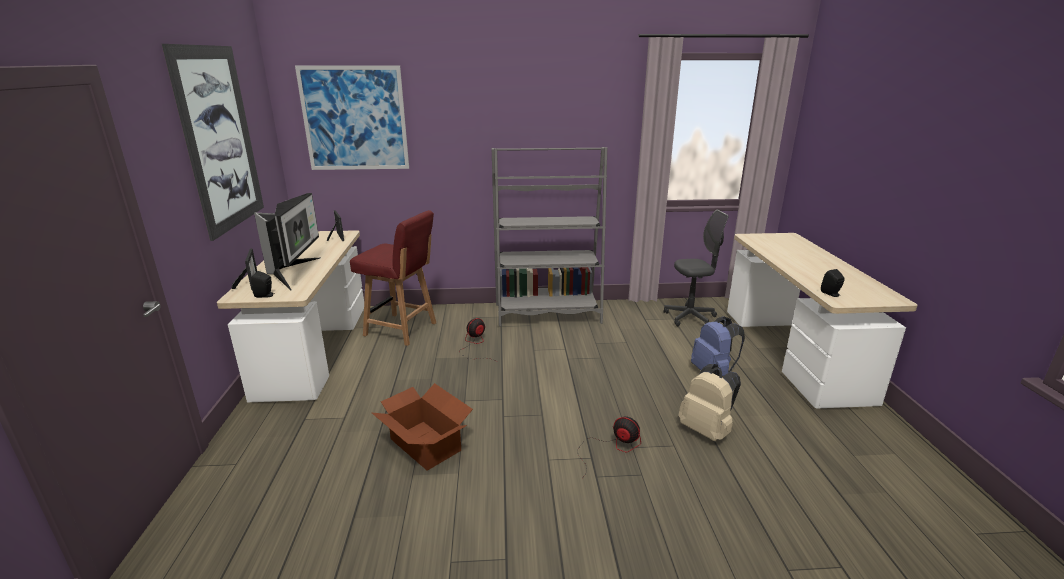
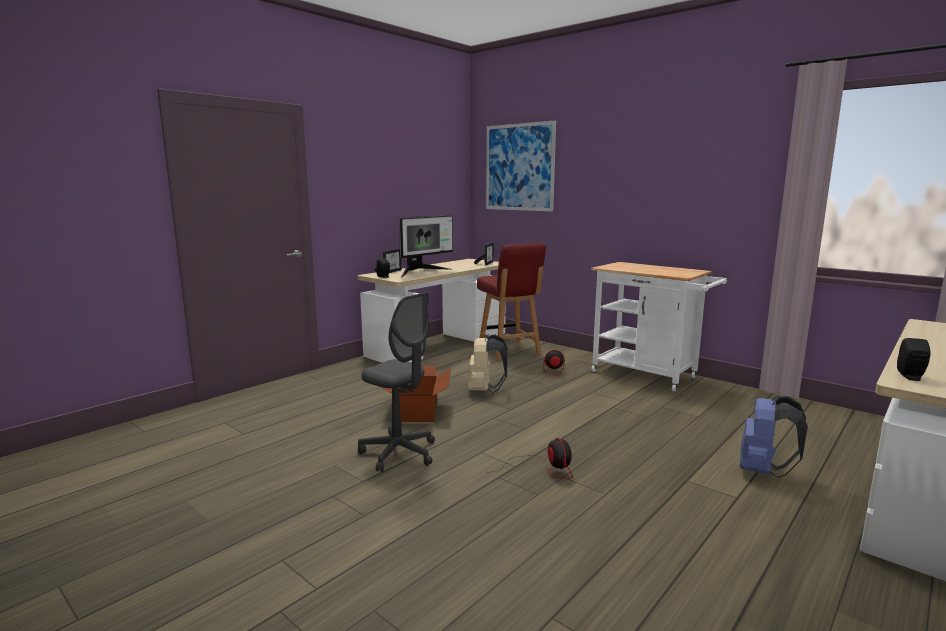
camera: 45 degrees right, 10 degrees down
picture [162,44,264,241] -> none
grey bookcase [492,147,607,327] -> white cart [591,262,727,392]
grey office chair [664,210,729,327] -> grey office chair moved to [358,292,435,472]
beige backpack [679,364,741,441] -> beige backpack moved to [468,334,508,393]

